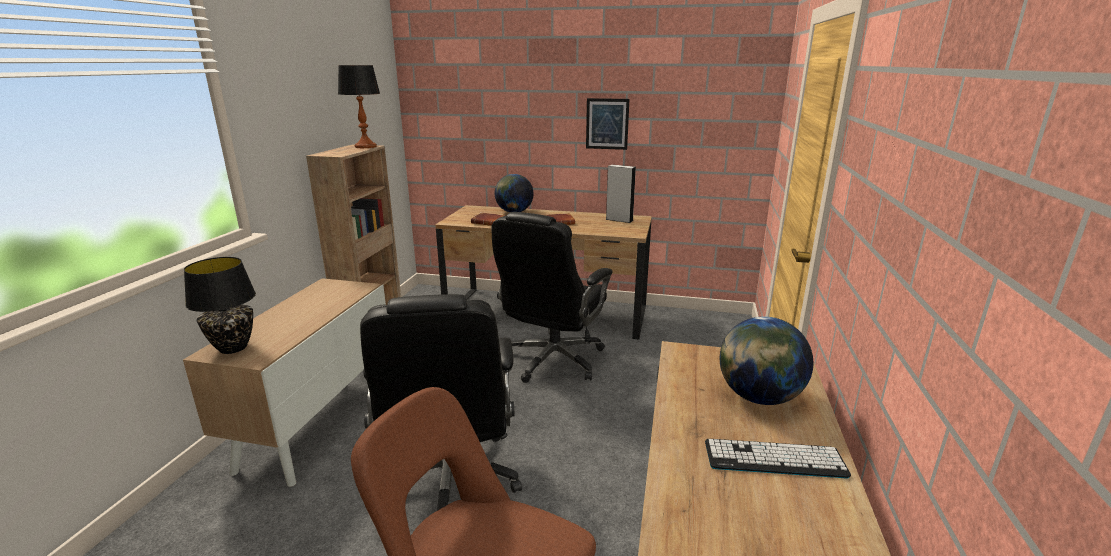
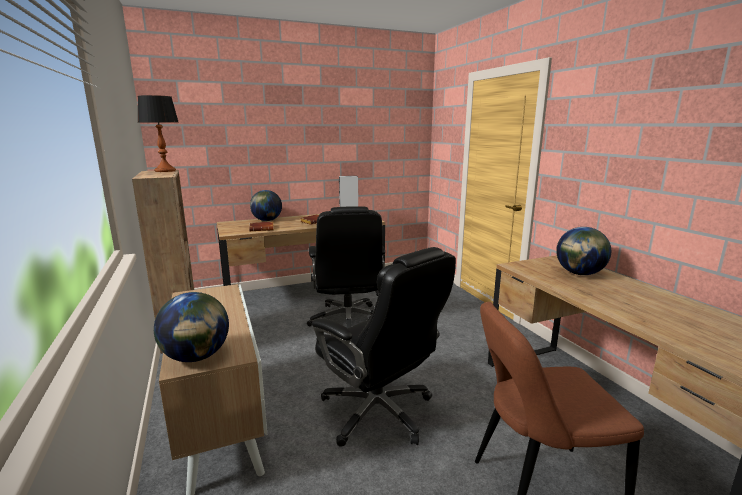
camera: 35 degrees left, 5 degrees down
black table lamp [184,257,256,354] -> globe [154,292,229,362]
picture [586,98,629,150] -> none
keyboard [705,439,851,478] -> none

